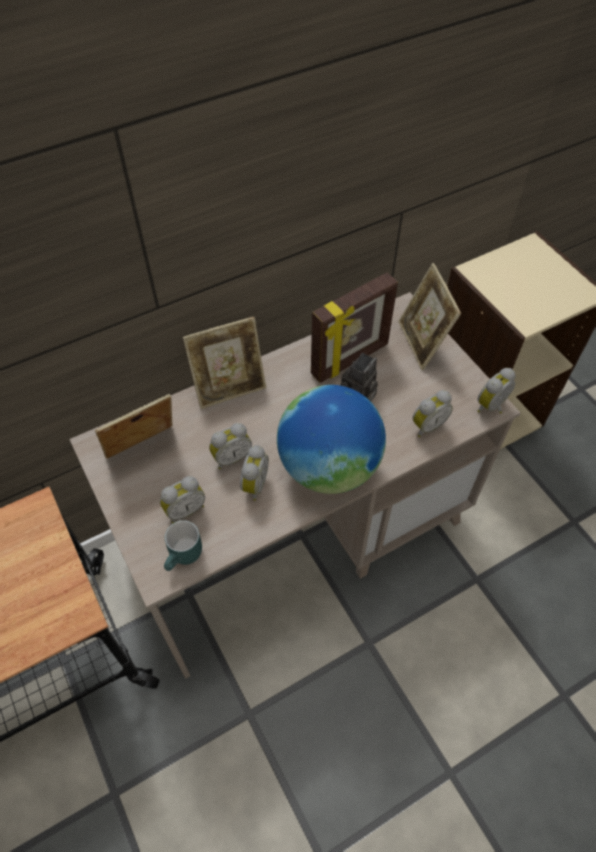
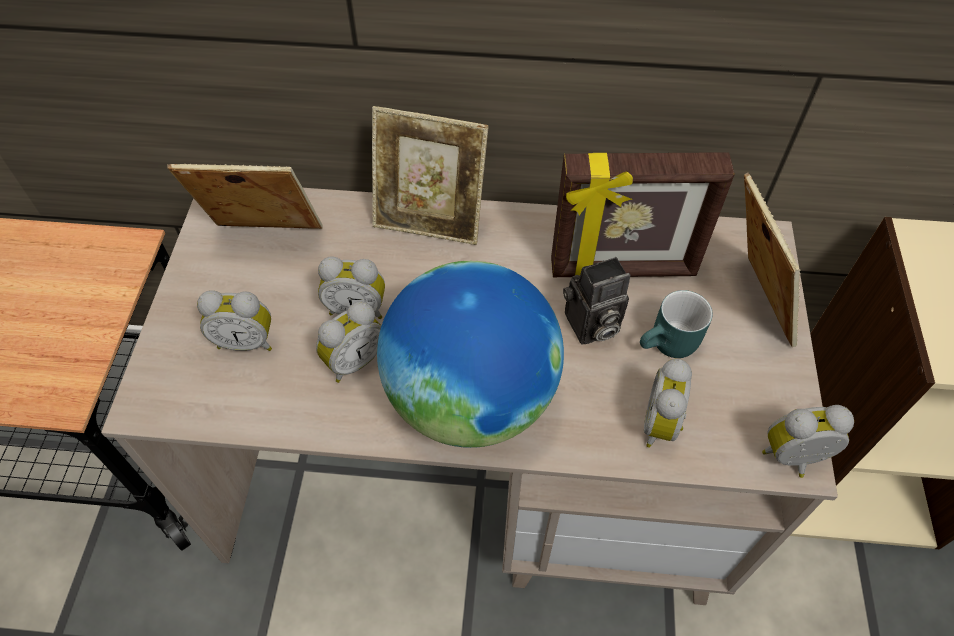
camera: 35 degrees right, 0 degrees up
turquoise mug [164,520,202,571] -> turquoise mug moved to [640,290,713,358]
picture frame [398,263,461,370] -> picture frame turned 150 degrees clockwise [744,173,800,347]
alarm clock [413,390,453,437] -> alarm clock turned 105 degrees clockwise [644,359,692,448]

